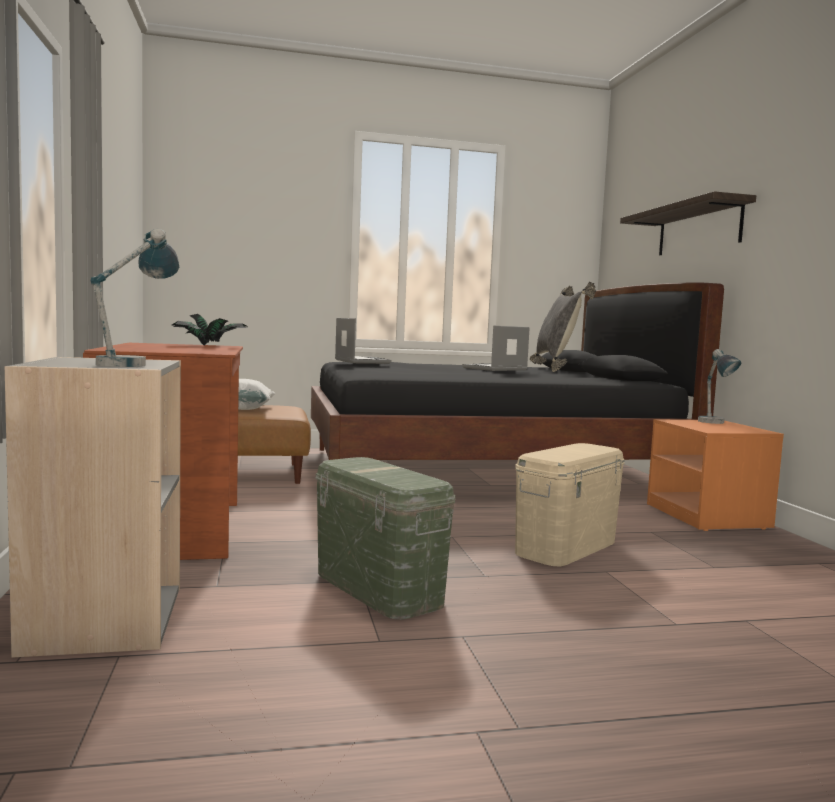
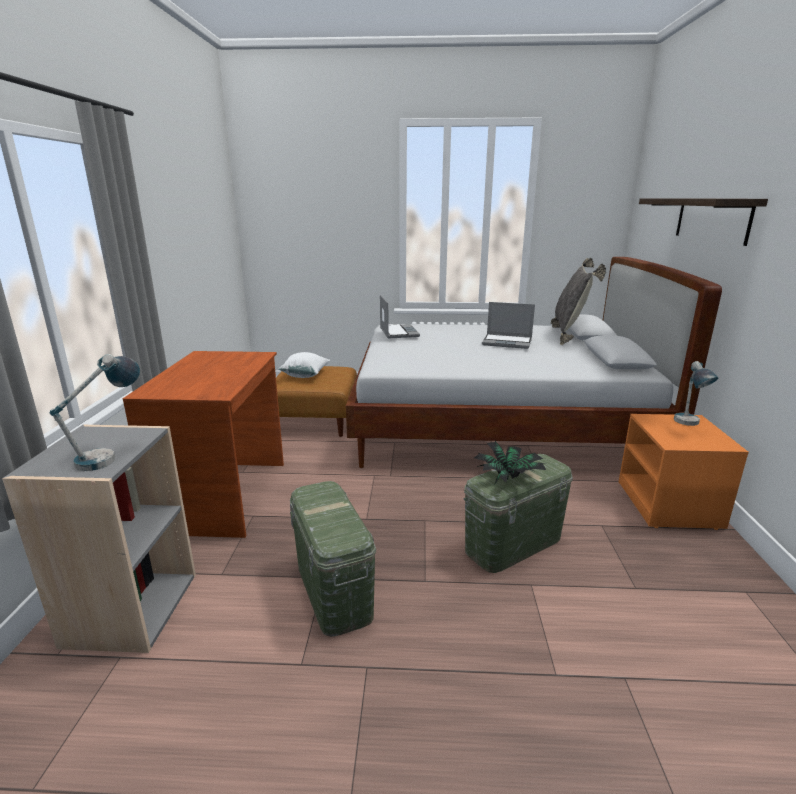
camera: 15 degrees right, 15 degrees up
potted plant [172,314,247,346] -> potted plant moved to [474,441,546,484]
black bed [311,282,724,460] -> white bed [346,257,722,468]
laptop [462,326,530,371] -> laptop turned 135 degrees counterclockwise [482,302,535,349]
beige storage box [515,443,625,566] -> green storage box [464,454,573,573]

